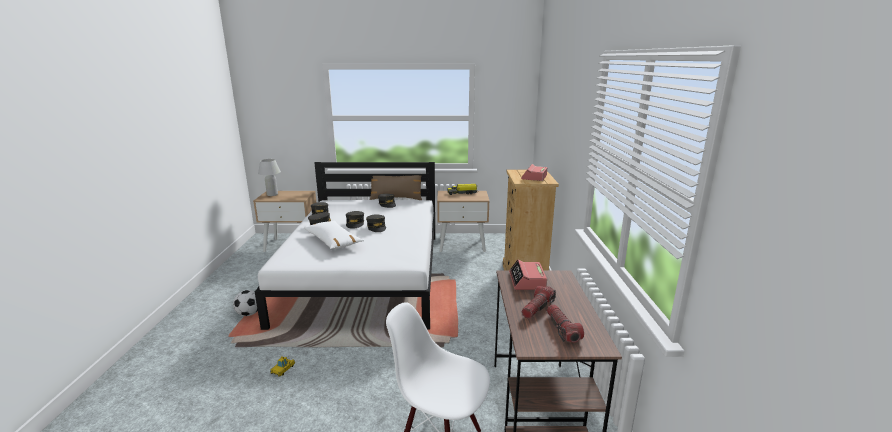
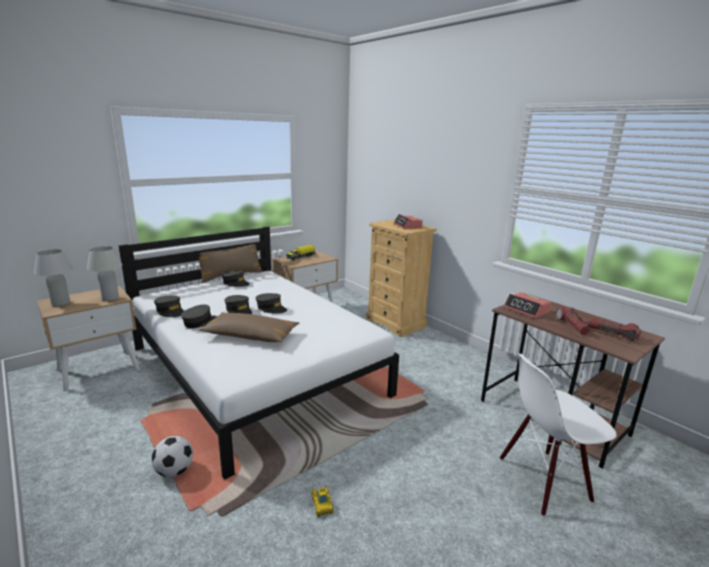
camera: 40 degrees left, 0 degrees up
white pillow [304,221,364,249] -> brown pillow [199,312,299,342]
none -> white table lamp [87,246,122,301]

